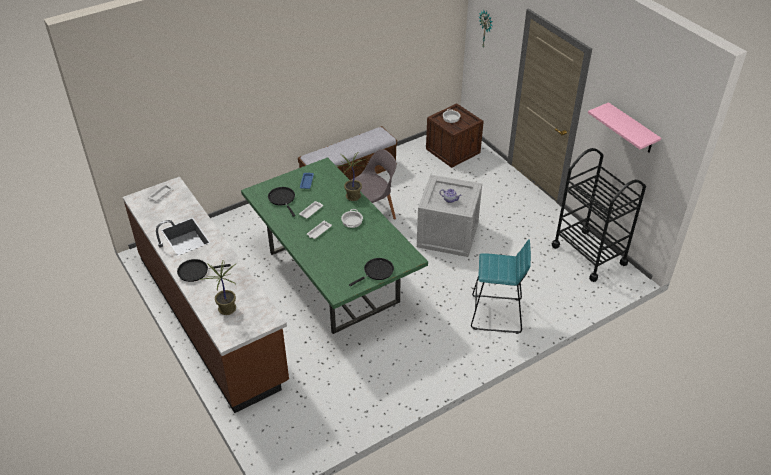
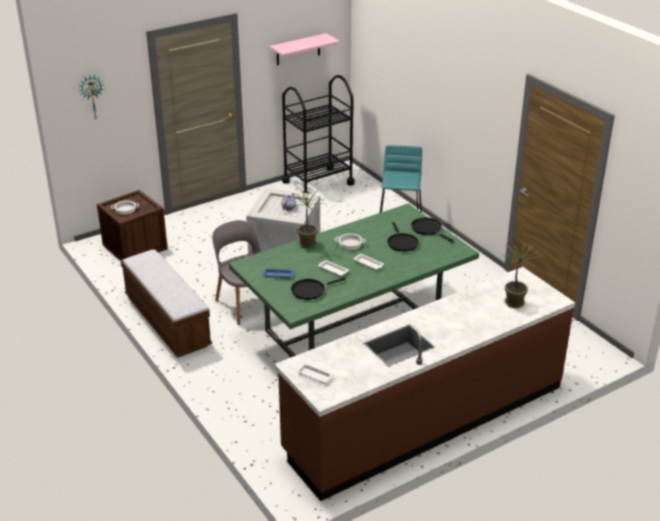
camera: 90 degrees left, 10 degrees down
black frying pan [177,259,231,282] -> black frying pan moved to [387,222,419,252]

